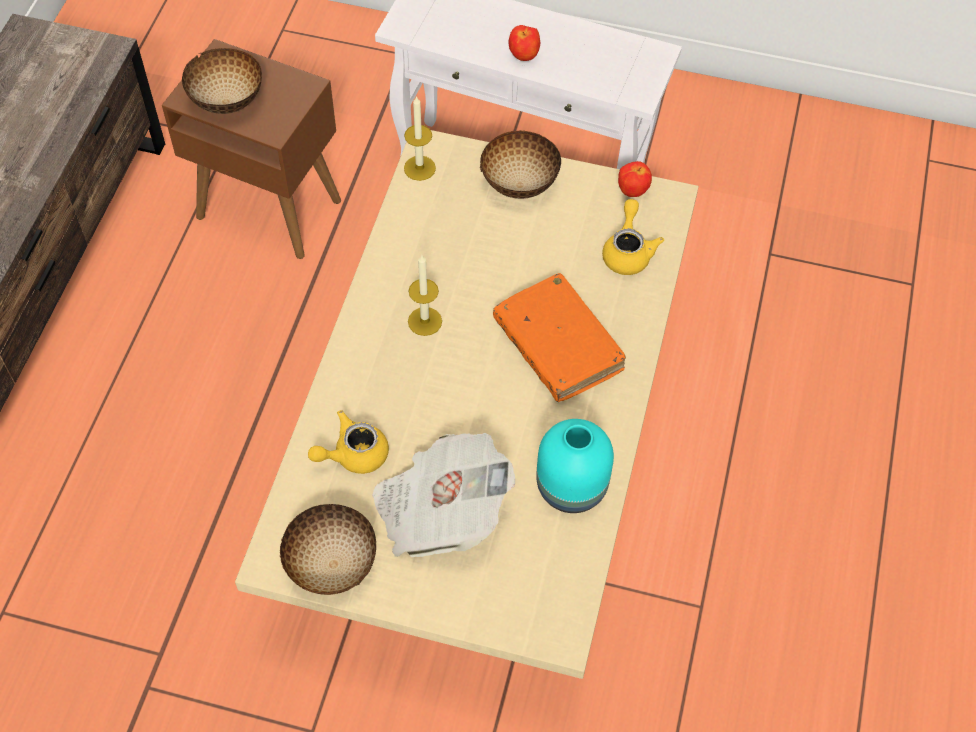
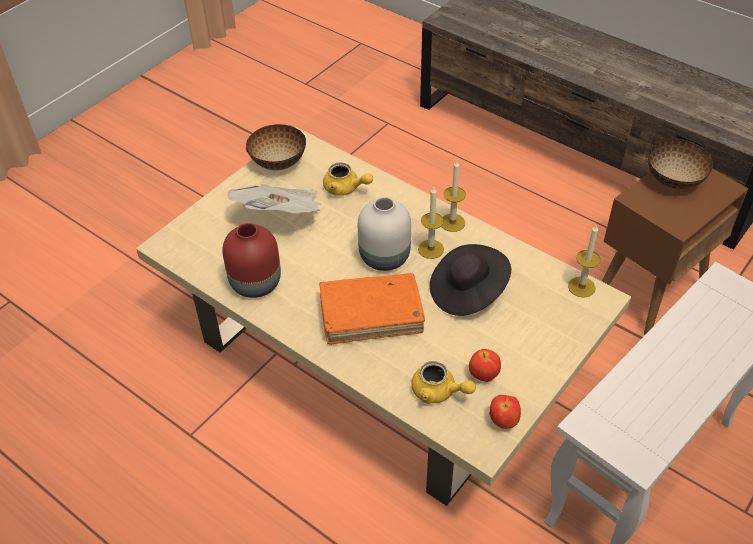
camera: 115 degrees right, 10 degrees down
yellow teapot [308,410,389,474] -> yellow teapot turned 120 degrees clockwise [323,162,373,196]
bowl [480,130,561,199] -> none
apple [509,25,540,61] -> apple moved to [469,349,501,382]
turquoise vase [536,419,614,513] -> red vase [222,223,281,298]
none -> white vase [358,197,411,271]
none -> black hat [430,244,511,316]
none -> candle [441,161,466,232]

